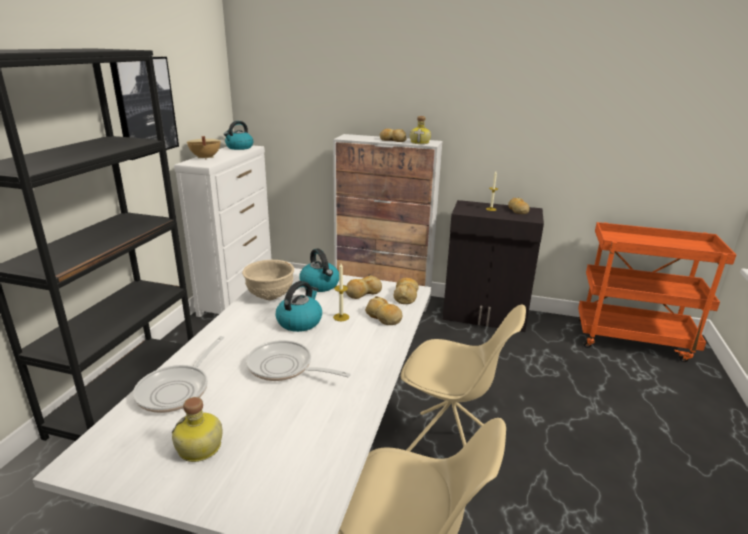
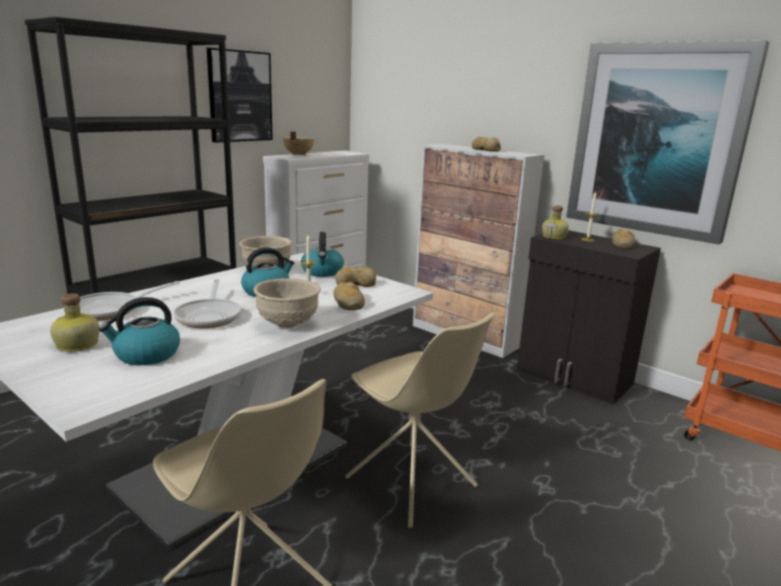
camera: 25 degrees right, 5 degrees down
kettle [224,121,253,150] -> kettle moved to [99,297,180,365]
frying pan [246,340,351,381] -> frying pan turned 150 degrees counterclockwise [173,279,241,328]
bread [394,278,419,304] -> none
bottle [410,116,431,144] -> bottle moved to [542,206,569,239]
none -> beige bowl [254,278,321,328]
none -> picture [566,40,769,244]

